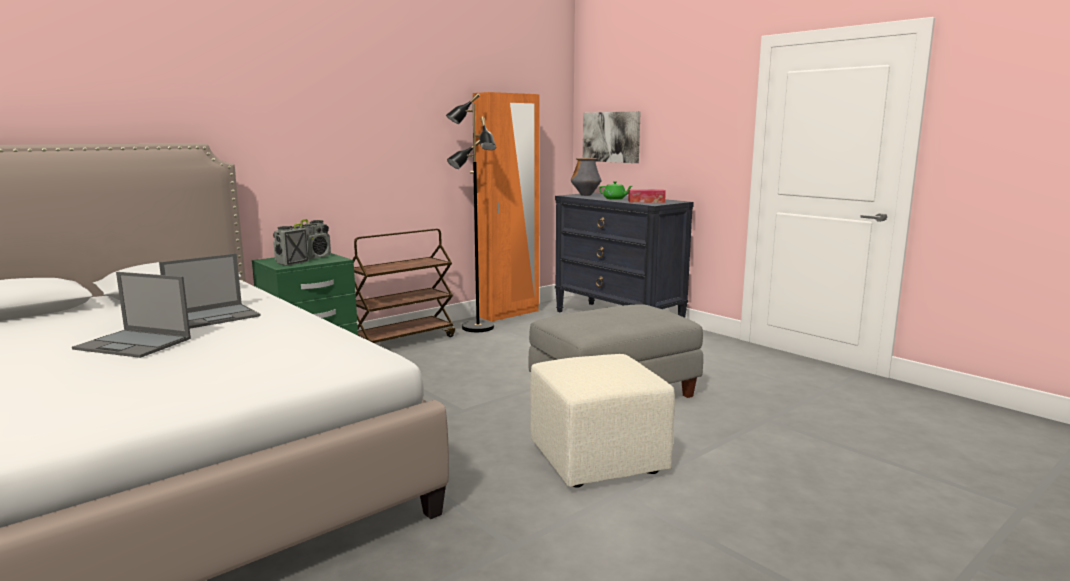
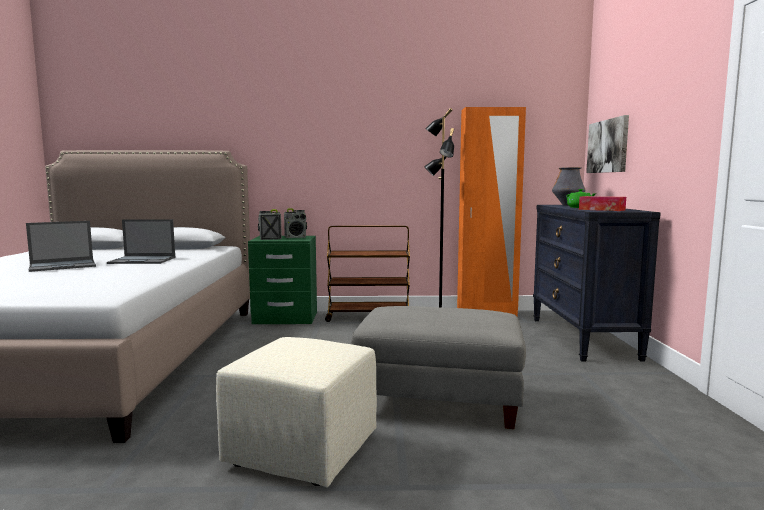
camera: 40 degrees right, 5 degrees down
laptop [72,272,191,358] -> laptop turned 90 degrees counterclockwise [26,221,96,272]

